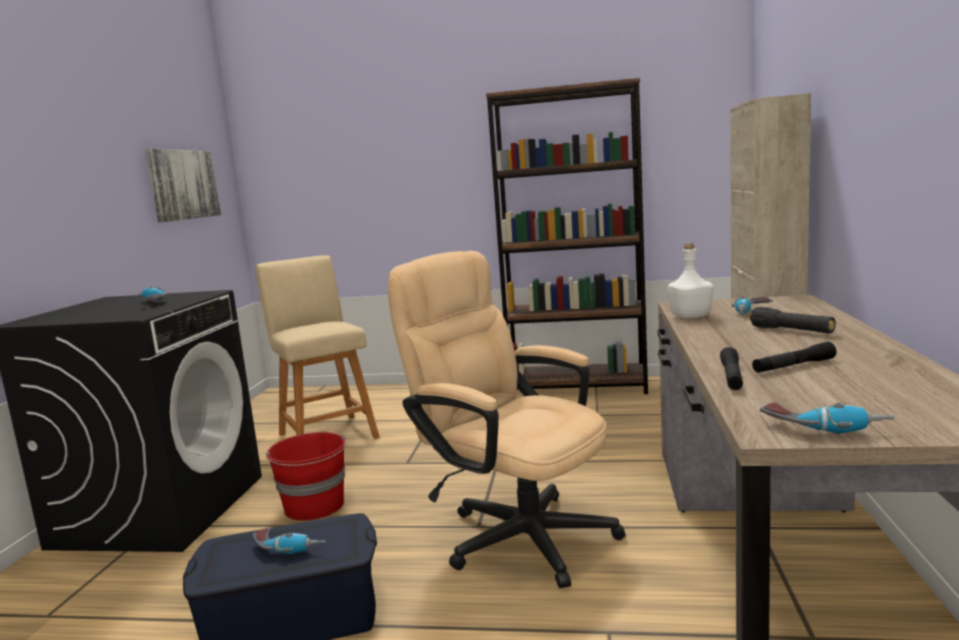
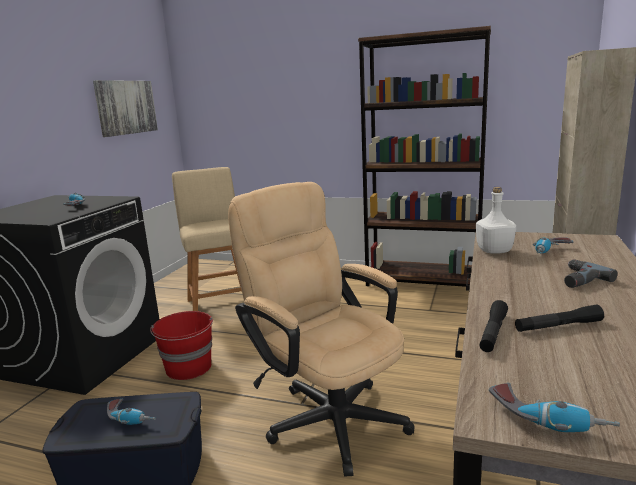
camera: 10 degrees right, 5 degrees up
black flashlight [750,307,836,333] -> power drill [564,259,618,288]

